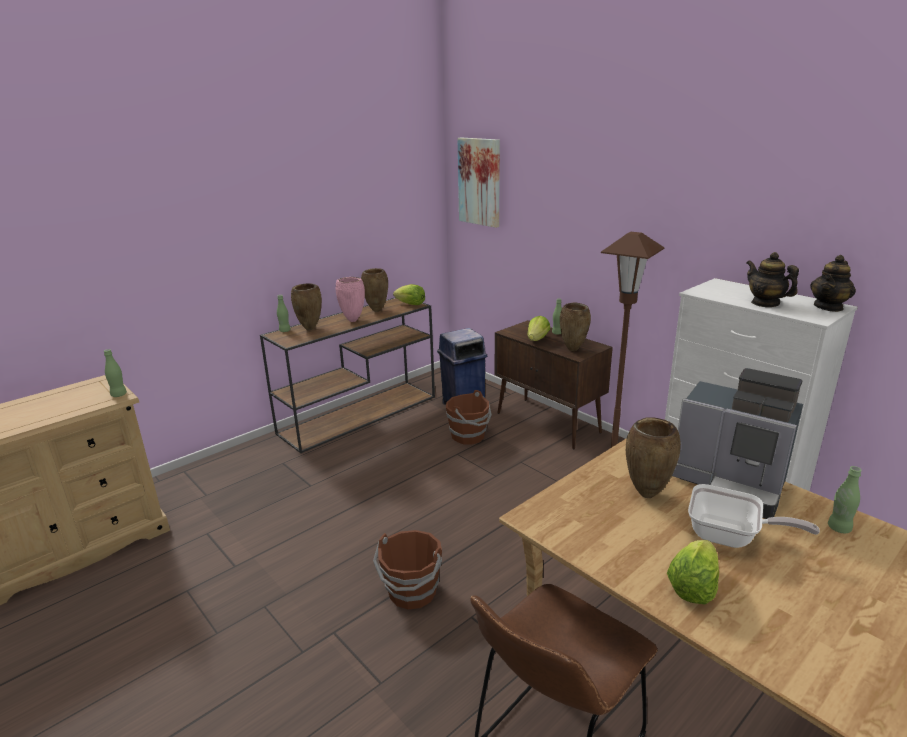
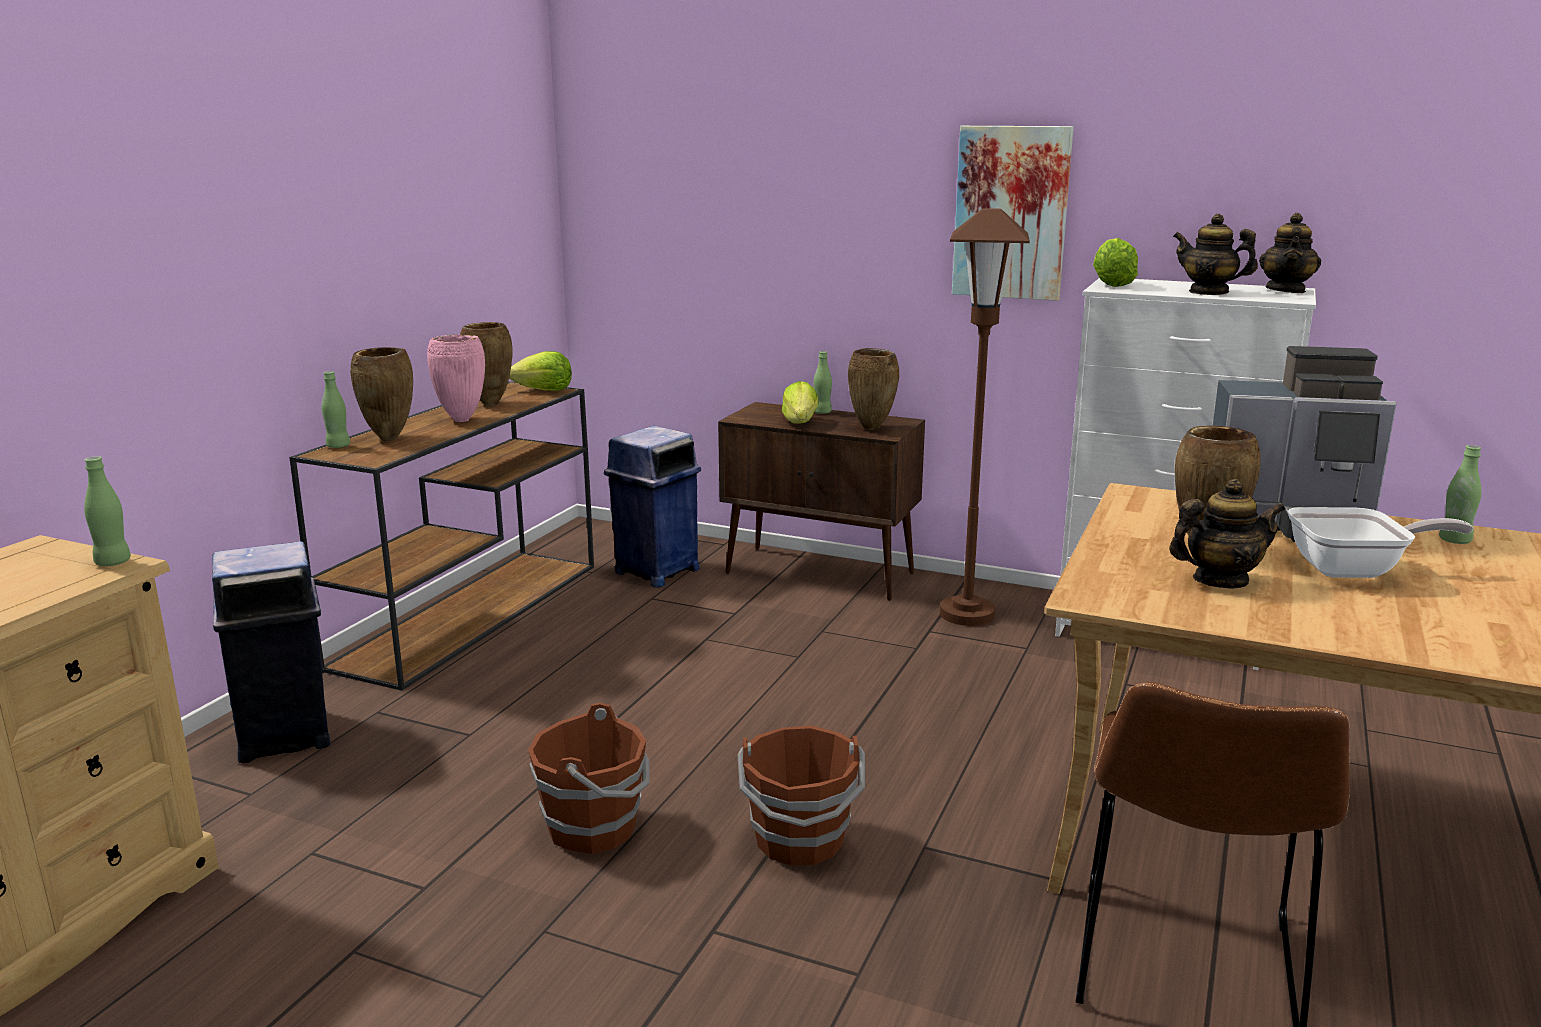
camera: 25 degrees left, 5 degrees down
brown bucket [446,390,492,445] -> brown bucket moved to [528,703,650,854]
picture [457,138,500,228] -> picture moved to [952,126,1074,301]
lettuce [667,540,719,604] -> lettuce moved to [1093,238,1138,287]
none -> blue trash can [212,541,331,763]
none -> teapot [1169,479,1285,588]

